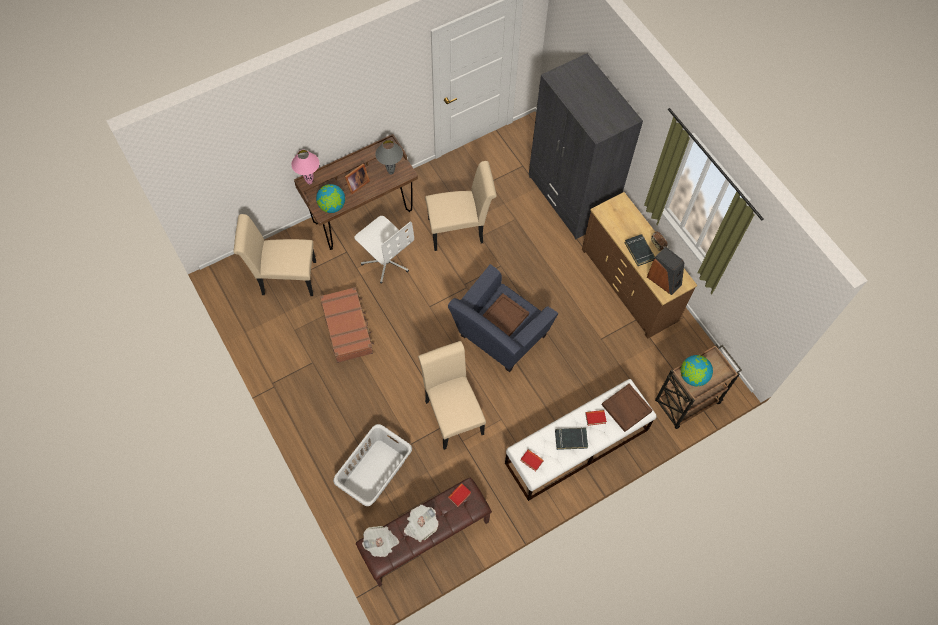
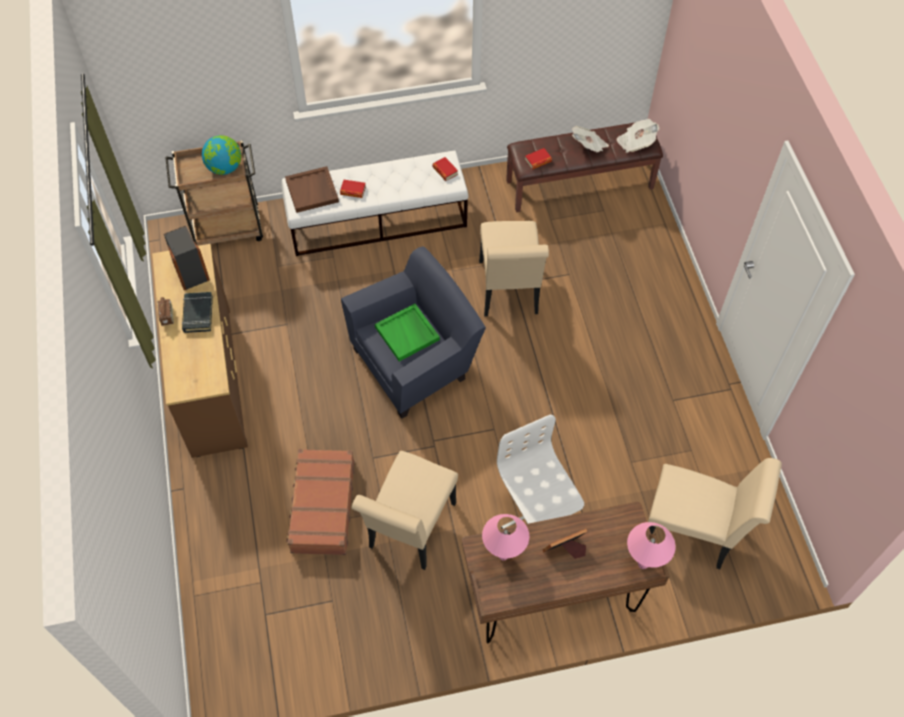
camera: 160 degrees left, 5 degrees down
globe [316,184,345,213] -> none
brown suitcase [320,287,374,363] -> brown suitcase moved to [286,449,355,555]
grey laundry basket [333,424,412,506] -> none
grey table lamp [375,140,403,175] -> pink table lamp [482,514,529,560]
beige chair [425,161,497,251] -> beige chair turned 75 degrees counterclockwise [352,451,458,570]
brown tray [482,293,529,337] -> green tray [375,304,440,361]
grey wardrobe [529,54,643,240] -> none
black book [555,427,588,450] -> none

